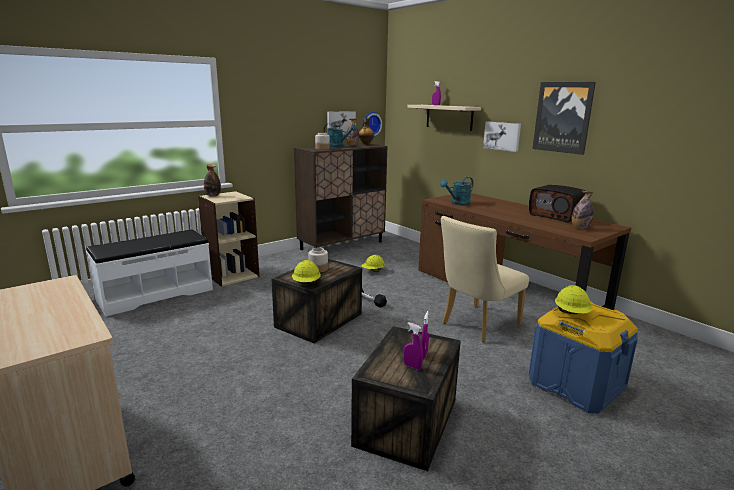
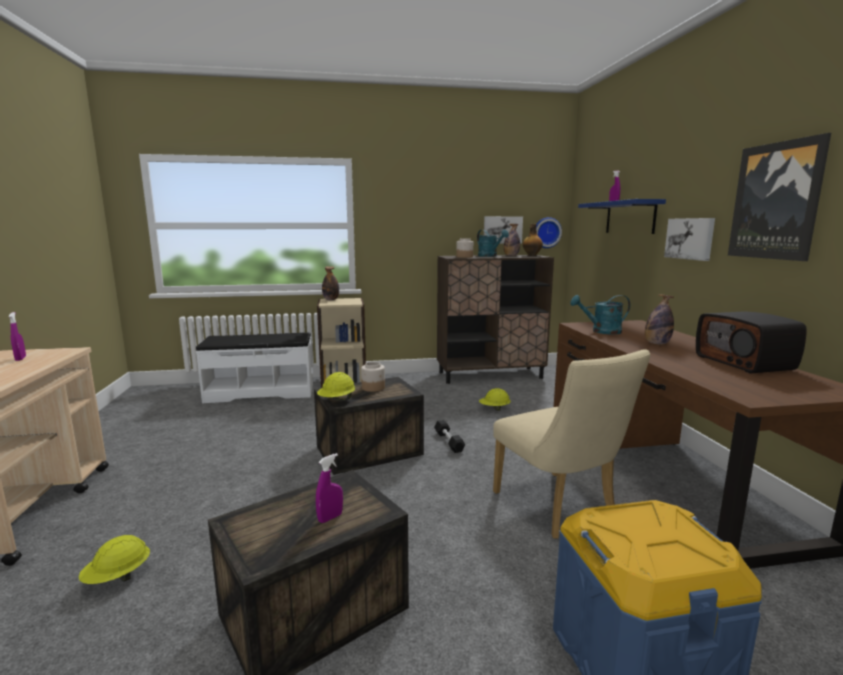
camera: 30 degrees right, 5 degrees down
purple spray bottle [404,322,423,370] -> purple spray bottle moved to [9,312,26,361]
beige shelf [407,105,481,131] -> blue shelf [578,199,666,234]
beige chair [441,216,529,343] -> beige chair turned 105 degrees counterclockwise [493,349,651,539]
yellow hard hat [555,285,593,314] -> yellow hard hat moved to [79,535,150,584]
bottle [571,191,593,229] -> bottle moved to [645,294,674,345]

